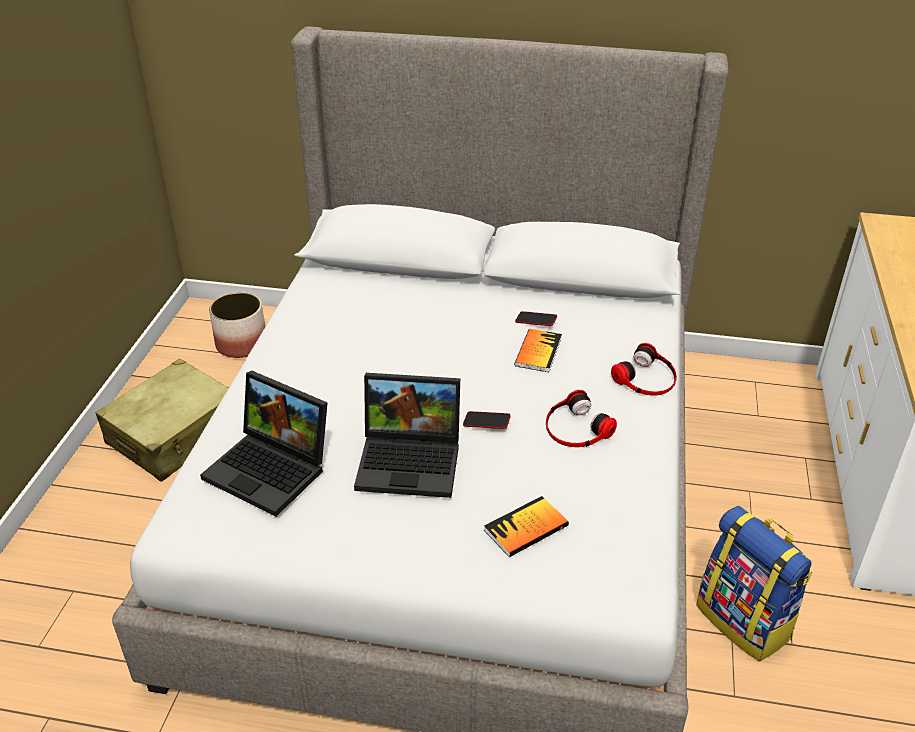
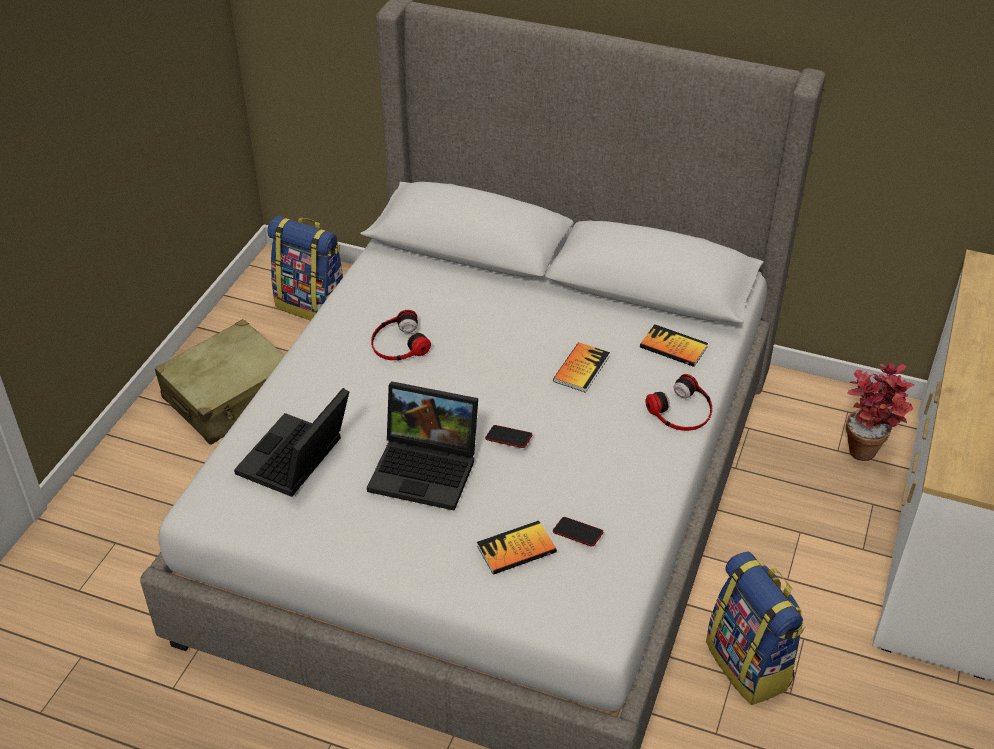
camera: 10 degrees right, 5 degrees up
laptop [200,371,328,517] -> laptop turned 75 degrees clockwise [234,388,349,497]
planter [209,292,265,358] -> backpack [268,216,343,321]
phone [515,311,557,326] -> phone moved to [553,517,603,546]
headphones [546,390,617,447] -> headphones moved to [371,310,431,361]
none -> book [640,324,708,367]
none -> potted plant [846,362,915,461]

